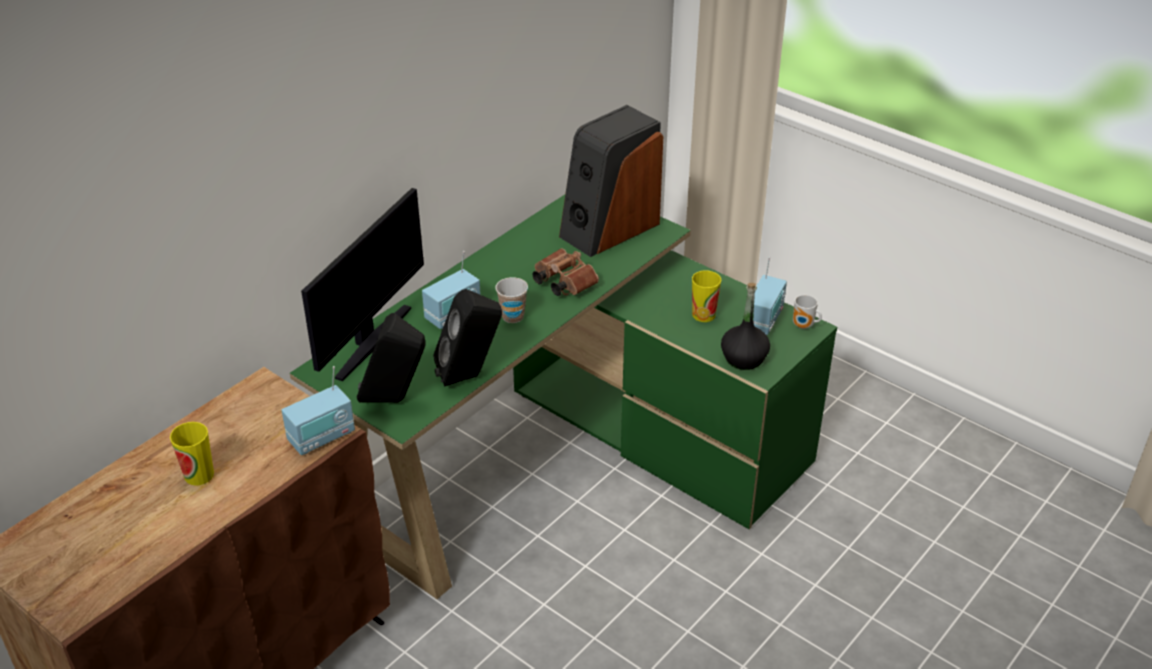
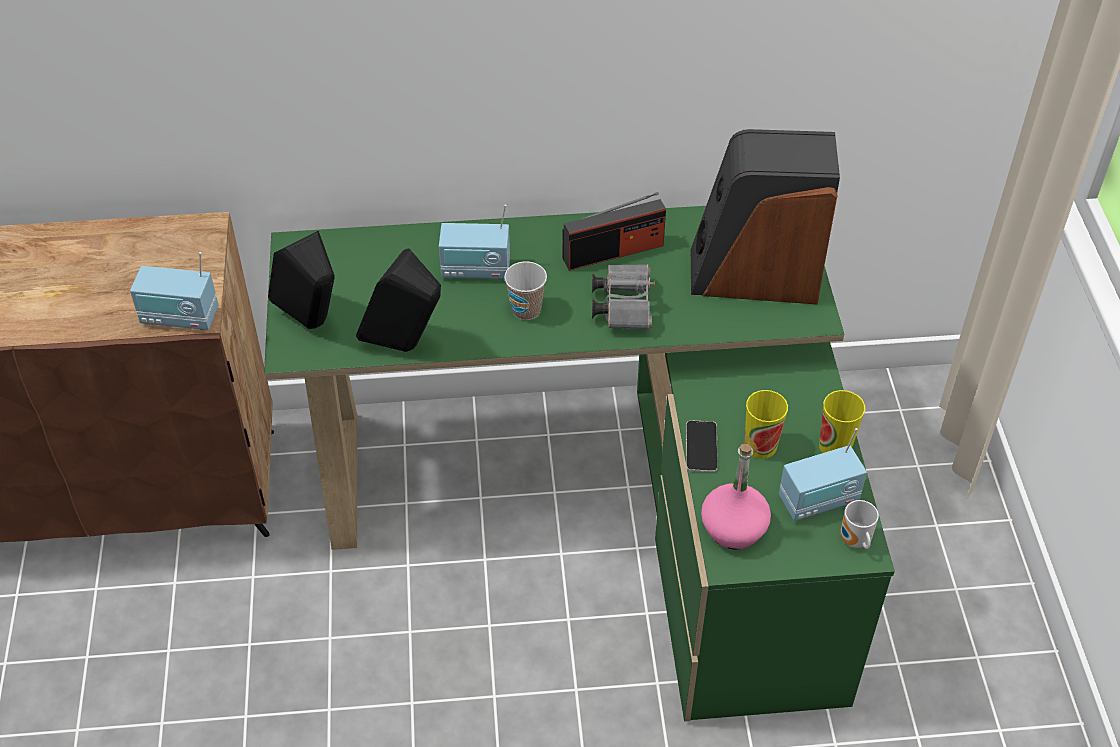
camera: 45 degrees right, 10 degrees up
cup [170,422,214,486] -> cup moved to [819,390,865,453]
monitor [301,188,424,381] -> none
brown binoculars [533,248,599,296] -> grey binoculars [592,264,655,330]
black bottle [721,283,770,370] -> pink bottle [701,444,771,550]
none -> radio [562,192,666,271]
none -> phone [686,420,718,472]

